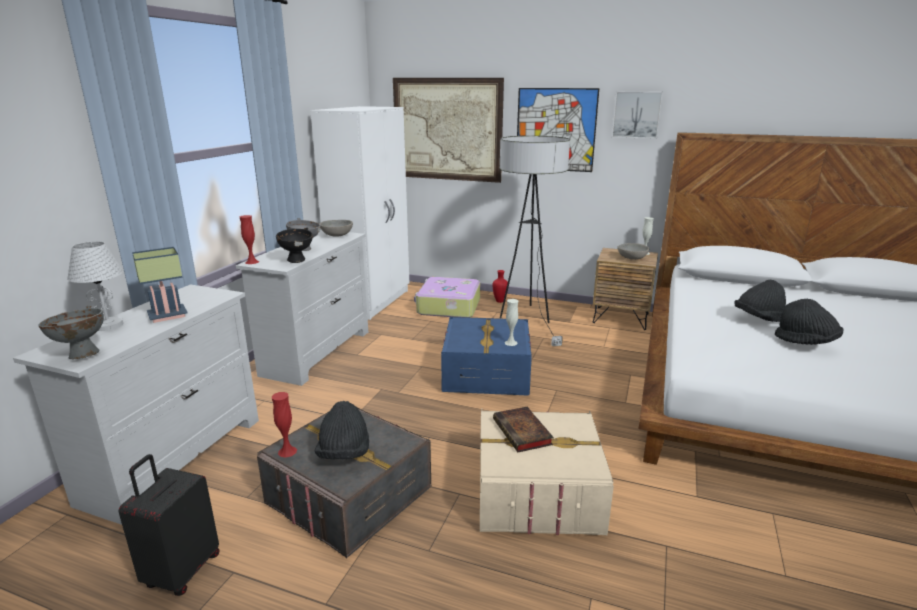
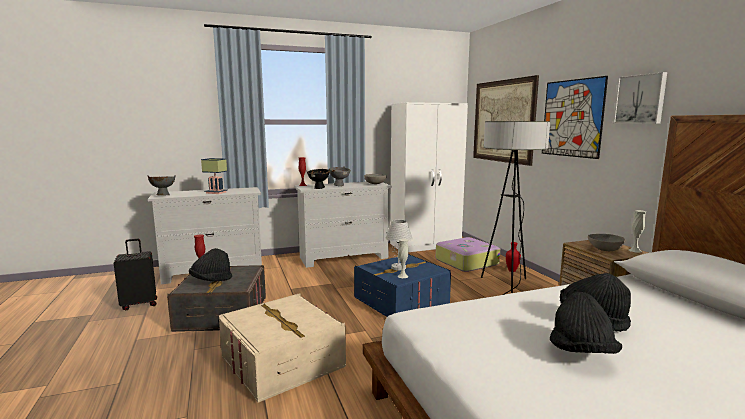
camera: 50 degrees right, 10 degrees down
white table lamp [67,241,124,331] -> white table lamp moved to [386,220,413,270]
book [493,407,554,452] -> none

